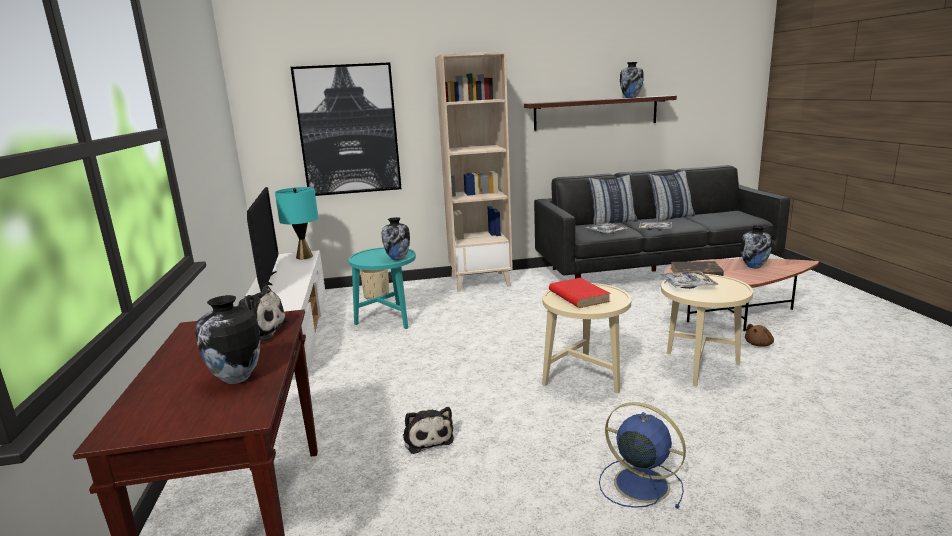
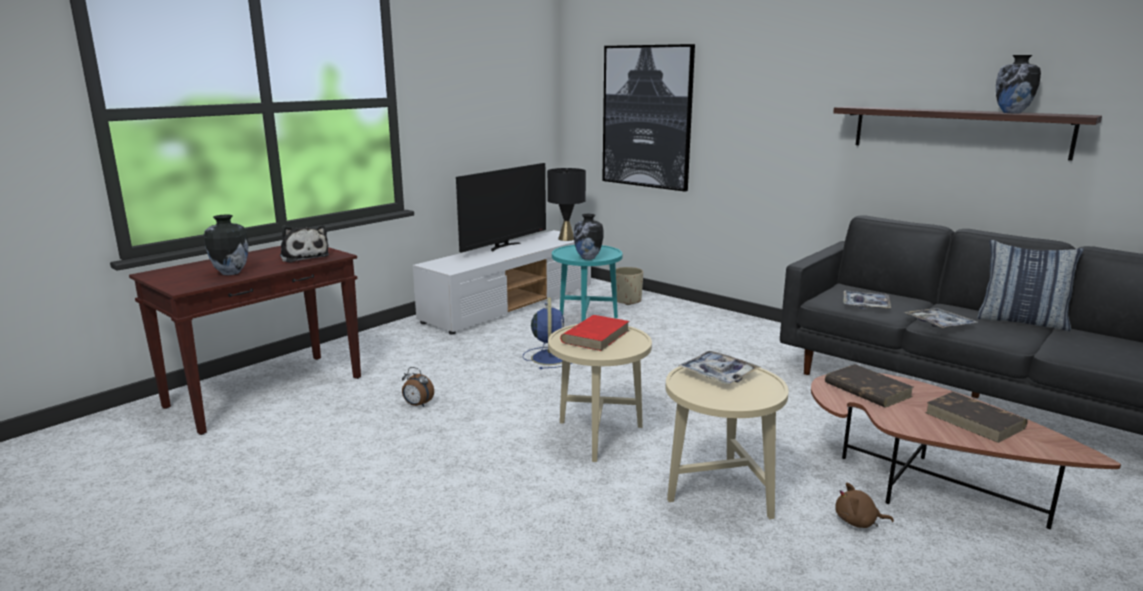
camera: 50 degrees right, 0 degrees up
turquoise table lamp [275,187,318,259] -> black table lamp [547,168,586,241]
plush toy [403,407,454,454] -> alarm clock [402,367,434,407]
beige bookcase [435,51,513,292] -> none
pillow [587,174,638,225] -> none
blue fan [599,402,686,509] -> blue fan moved to [523,298,572,369]
vase [741,225,772,268] -> brown book [925,392,1028,443]

